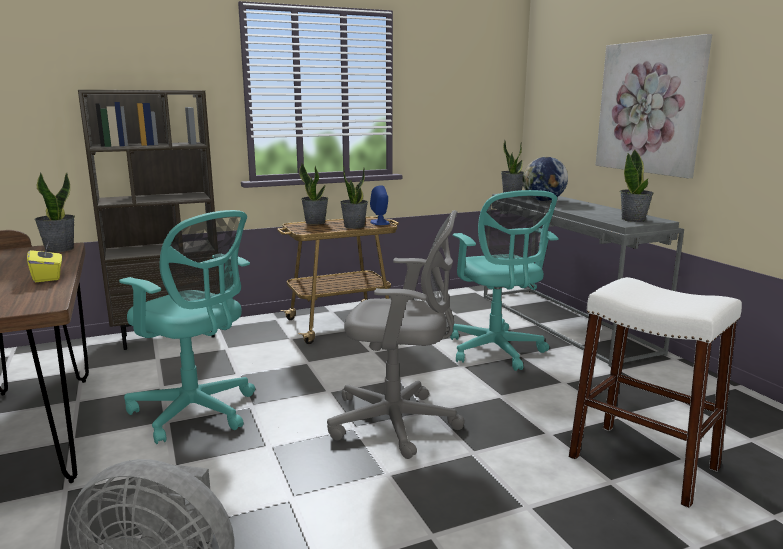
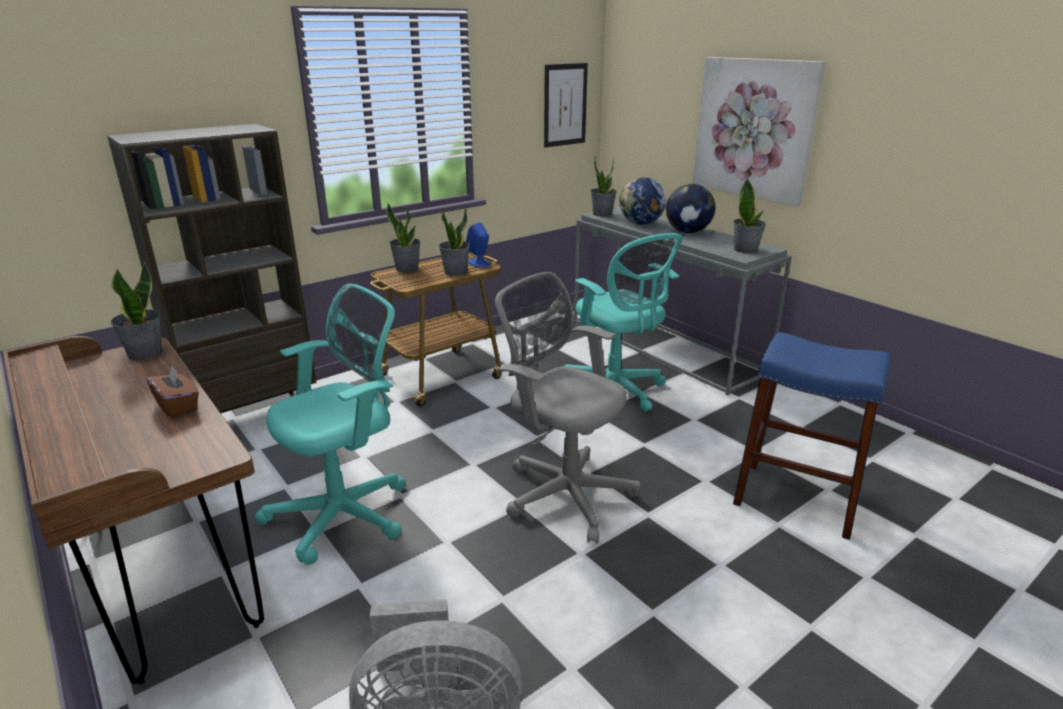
camera: 15 degrees left, 10 degrees up
yellow tissue box [27,242,62,282] -> brown tissue box [146,365,199,418]
turquoise office chair [119,210,255,444] -> turquoise office chair turned 60 degrees counterclockwise [255,284,406,565]
grey office chair [327,210,465,459] -> grey office chair turned 135 degrees counterclockwise [495,272,640,543]
white stool [568,277,742,508] -> blue stool [733,332,890,540]
none -> picture [544,63,588,148]
none -> globe [666,184,715,233]

